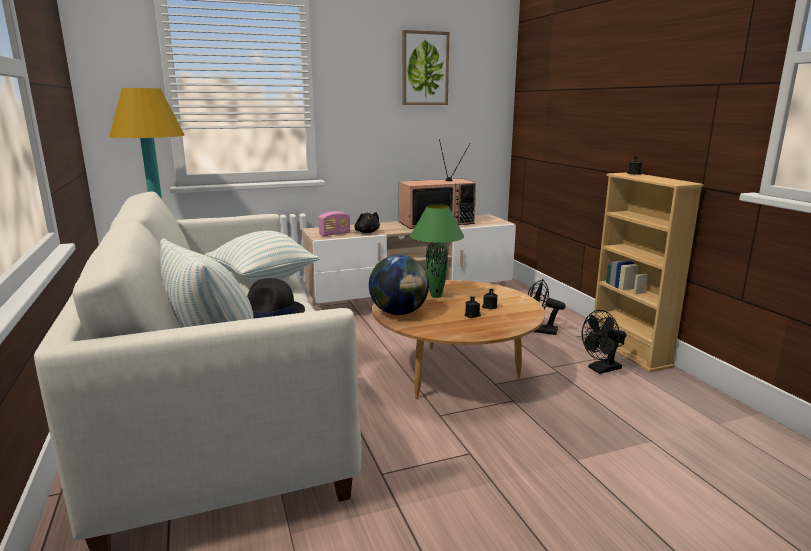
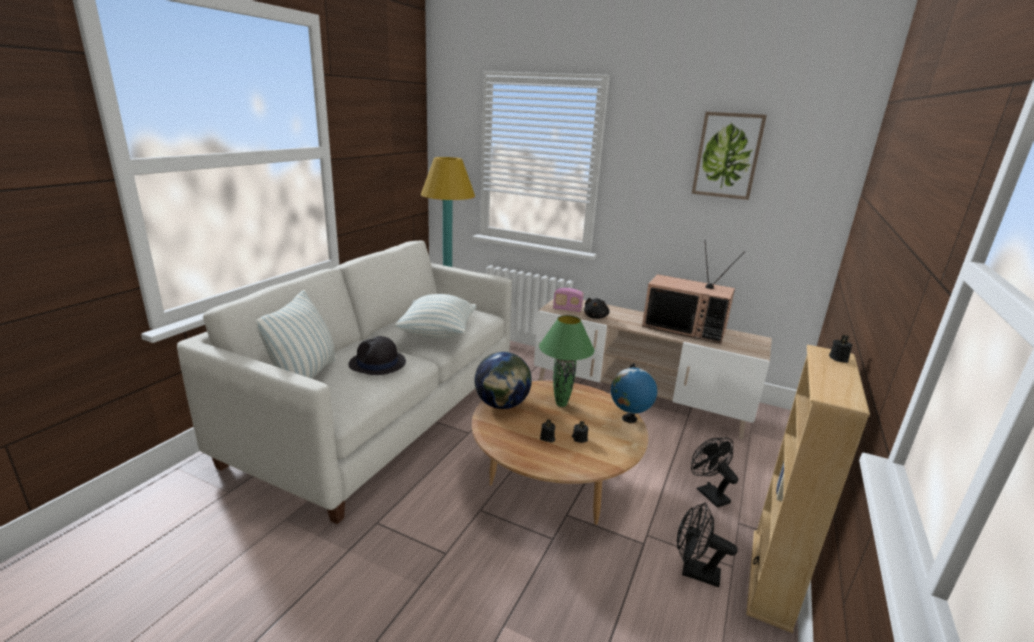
camera: 45 degrees right, 5 degrees up
none -> globe [611,364,657,423]

